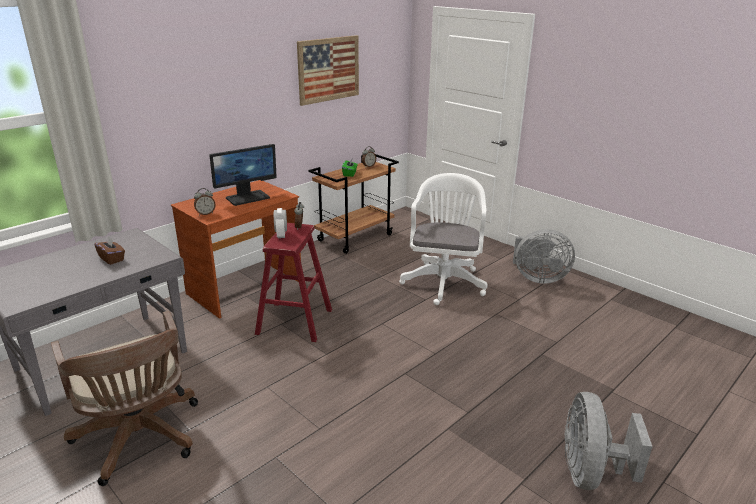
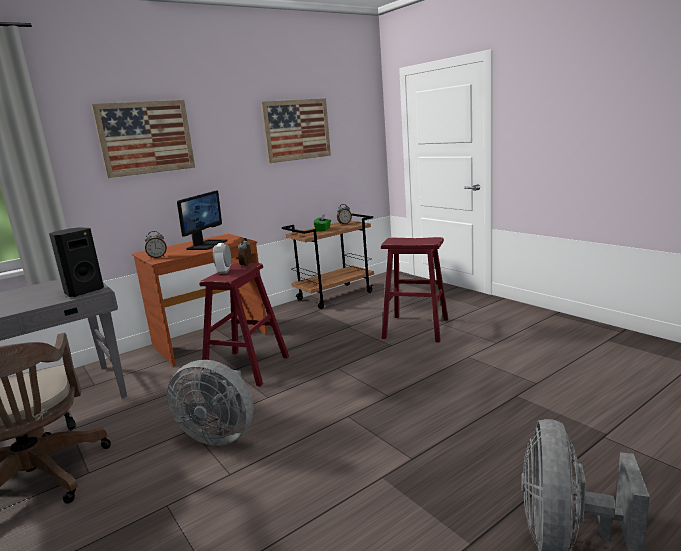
camera: 10 degrees right, 10 degrees down
brown tissue box [94,236,125,265] -> none
monitor [209,144,277,206] -> monitor turned 45 degrees counterclockwise [177,191,227,250]
white office chair [399,173,488,305] -> red stool [381,237,449,343]
grey fan [513,229,575,284] -> grey fan moved to [167,360,253,446]
none -> black speaker [49,227,104,297]
none -> picture [91,100,195,178]

